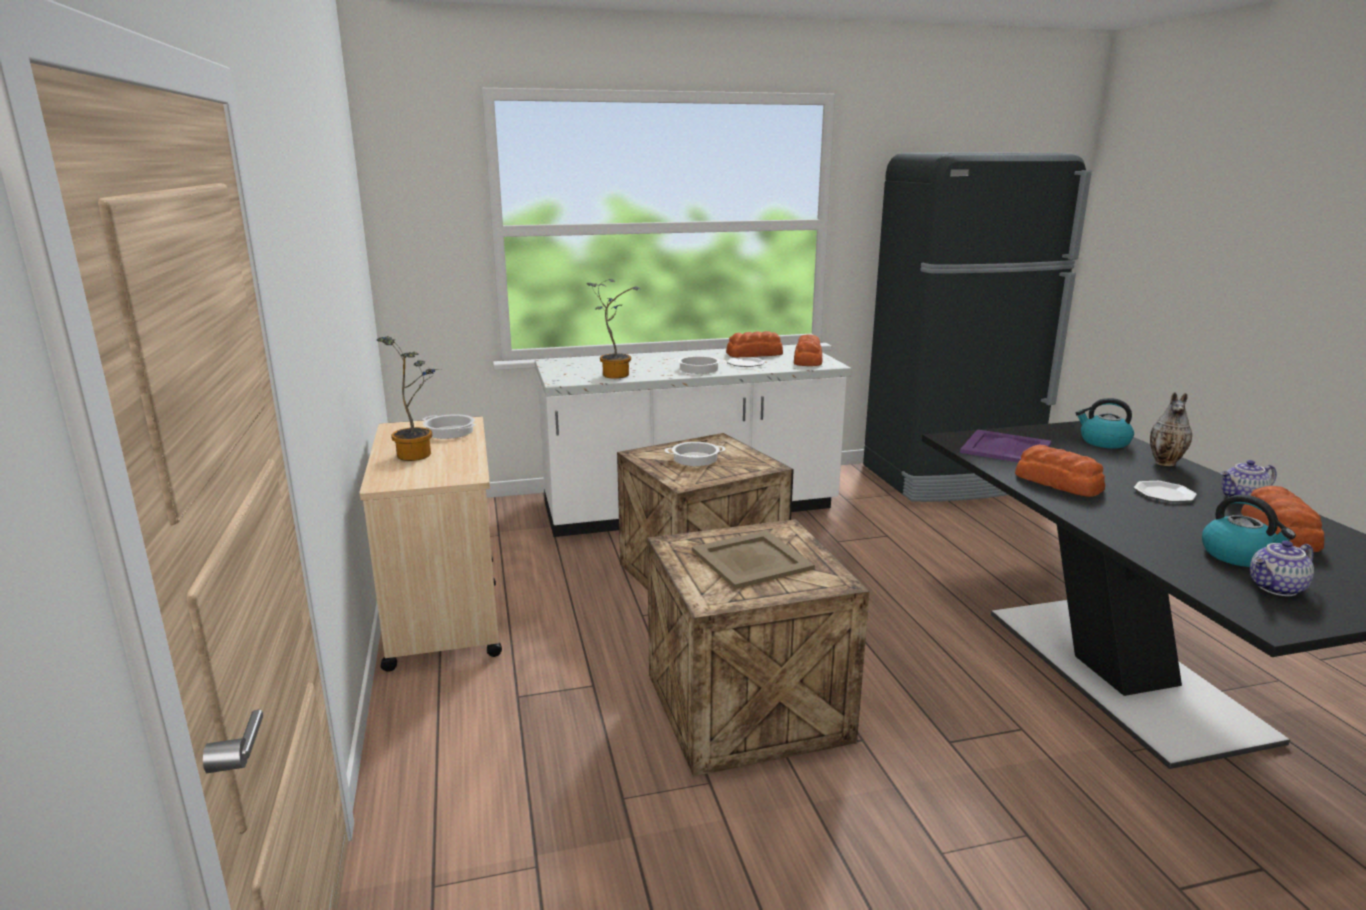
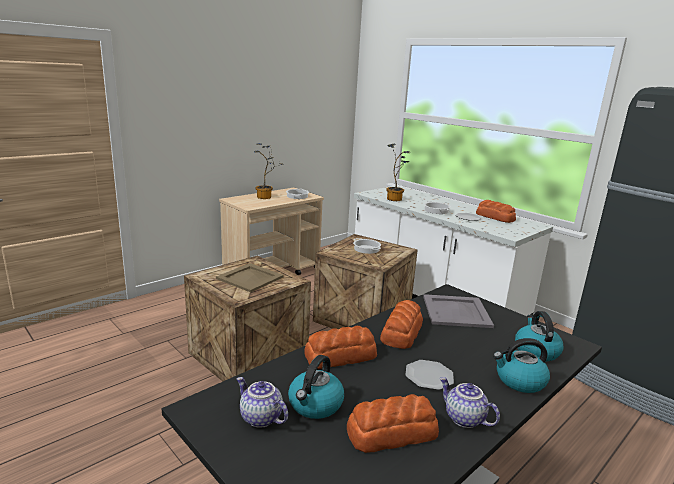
camera: 60 degrees right, 0 degrees up
bread [794,334,822,366] -> bread moved to [304,326,377,369]
purple tray [960,429,1051,462] -> grey tray [423,294,494,328]
vase [1150,392,1192,466] -> kettle [493,338,550,393]

